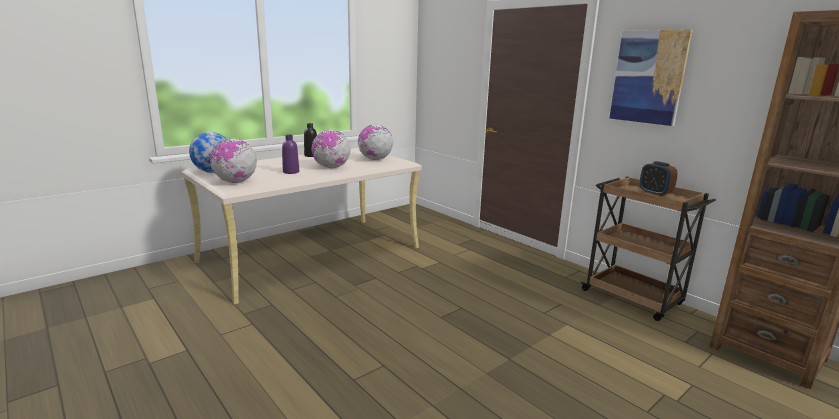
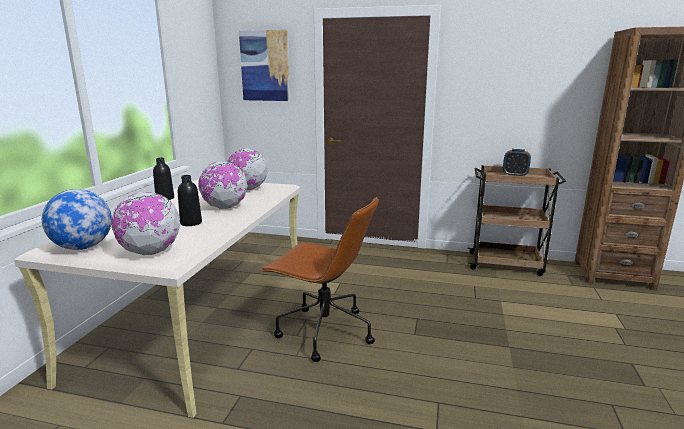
camera: 35 degrees left, 0 degrees up
purple bottle [282,135,299,174] -> black bottle [178,175,202,226]
picture [610,29,693,126] -> picture moved to [239,30,290,101]
none -> brown office chair [261,197,379,362]

